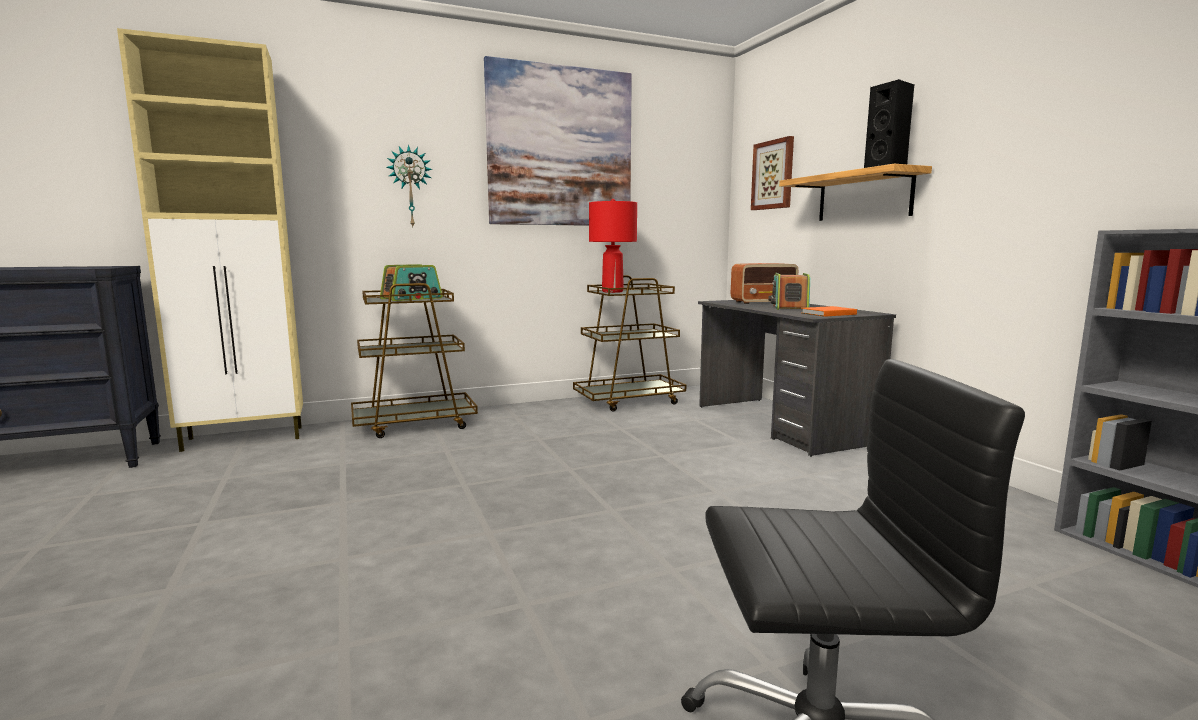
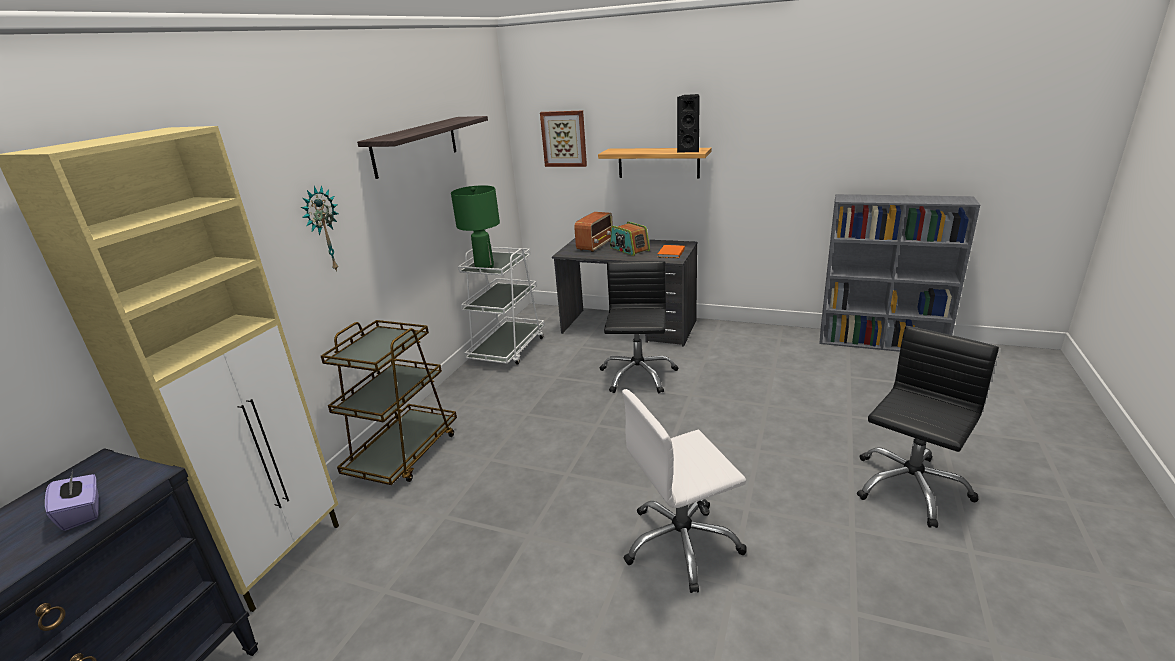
camera: 45 degrees left, 15 degrees up
radio [380,264,442,301] -> none
picture [484,56,632,226] -> shelf [357,116,488,179]
brown cart [573,275,686,411] -> white cart [458,247,545,365]
red table lamp [589,199,637,293] -> green table lamp [451,185,500,270]
none -> purple tissue box [45,470,99,531]
none -> black office chair [600,261,678,393]
none -> white office chair [622,389,747,593]

